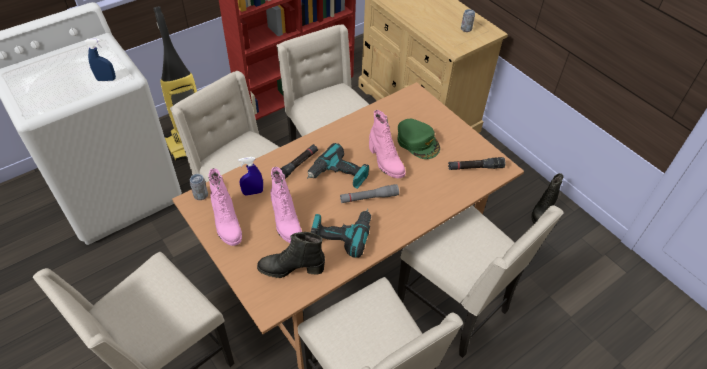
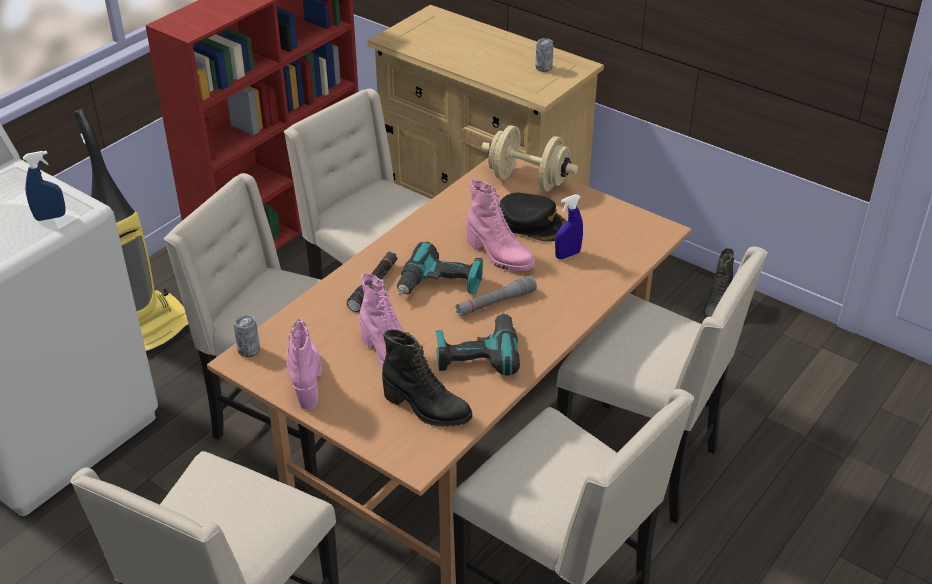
camera: 15 degrees left, 10 degrees down
pink boot [208,168,242,246] -> pink boot turned 150 degrees counterclockwise [286,319,322,410]
blue spray bottle [238,157,263,196] -> blue spray bottle moved to [555,194,583,259]
black boot [257,232,325,278] -> black boot turned 135 degrees counterclockwise [382,329,472,427]
green cap [398,119,440,159] -> black cap [500,193,566,242]
black flashlight [448,157,505,170] -> none
none -> beige dumbbell [481,125,578,191]

